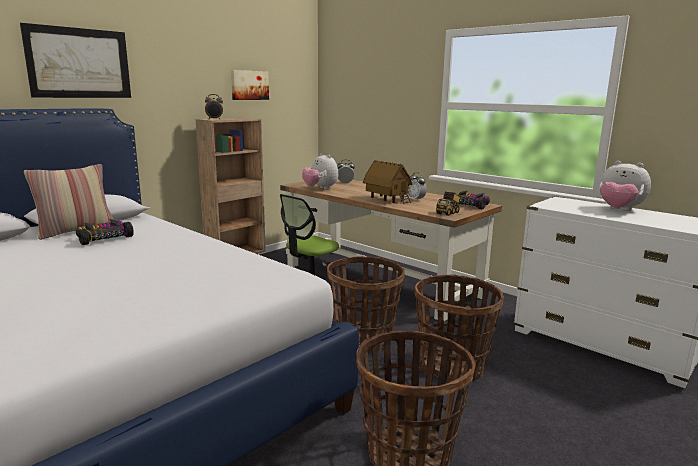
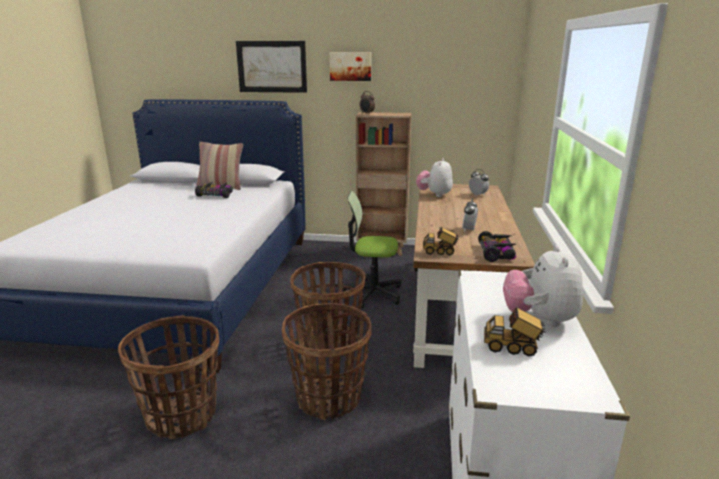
camera: 55 degrees right, 5 degrees up
picture [231,70,269,100] -> picture moved to [329,52,371,81]
toy house [363,160,412,204] -> none
none -> toy truck [484,307,546,357]

